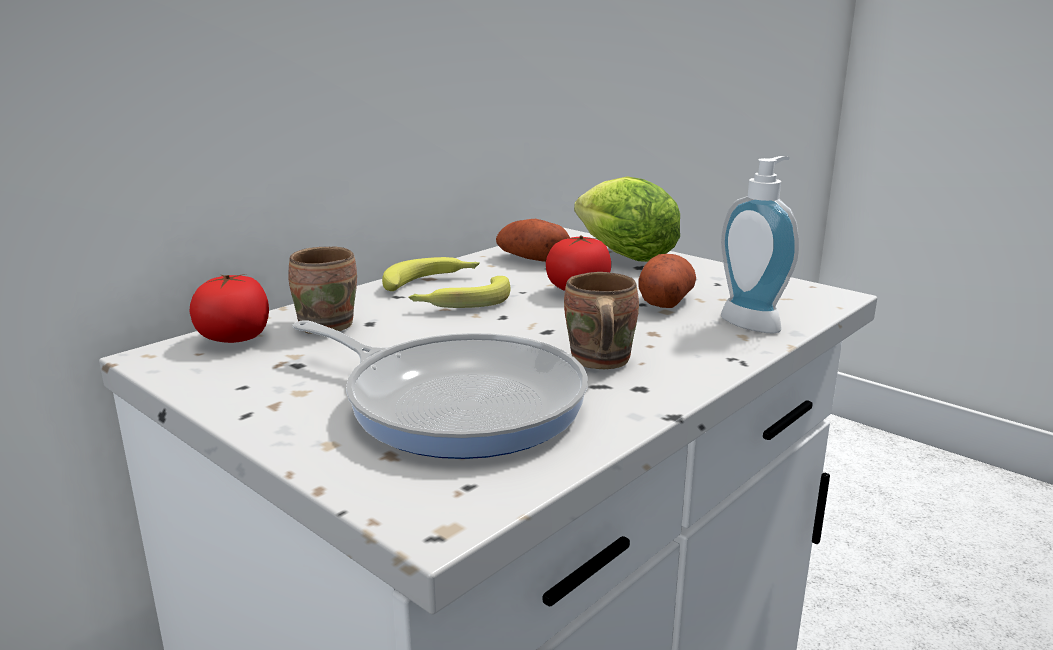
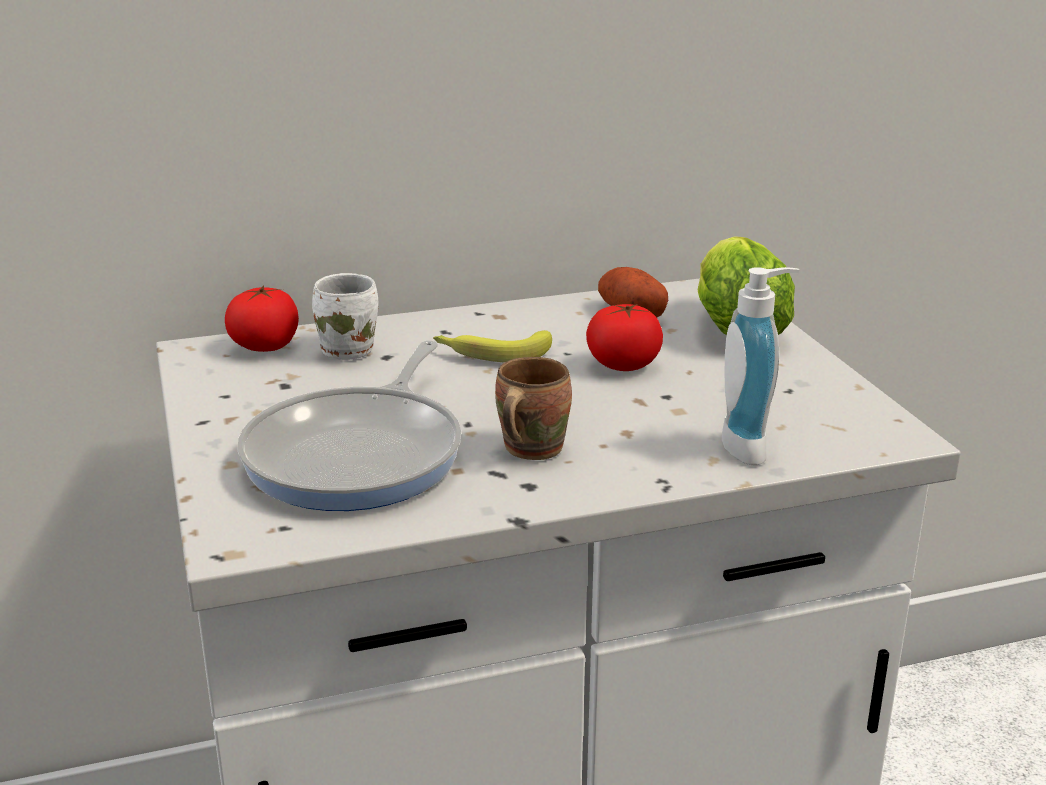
camera: 30 degrees right, 5 degrees up
brown mug [288,247,357,334] -> white mug [312,273,378,360]
frying pan [293,320,588,459] -> frying pan turned 45 degrees clockwise [238,341,461,511]
banana [382,257,480,291] -> none
potato [638,254,696,308] -> none

